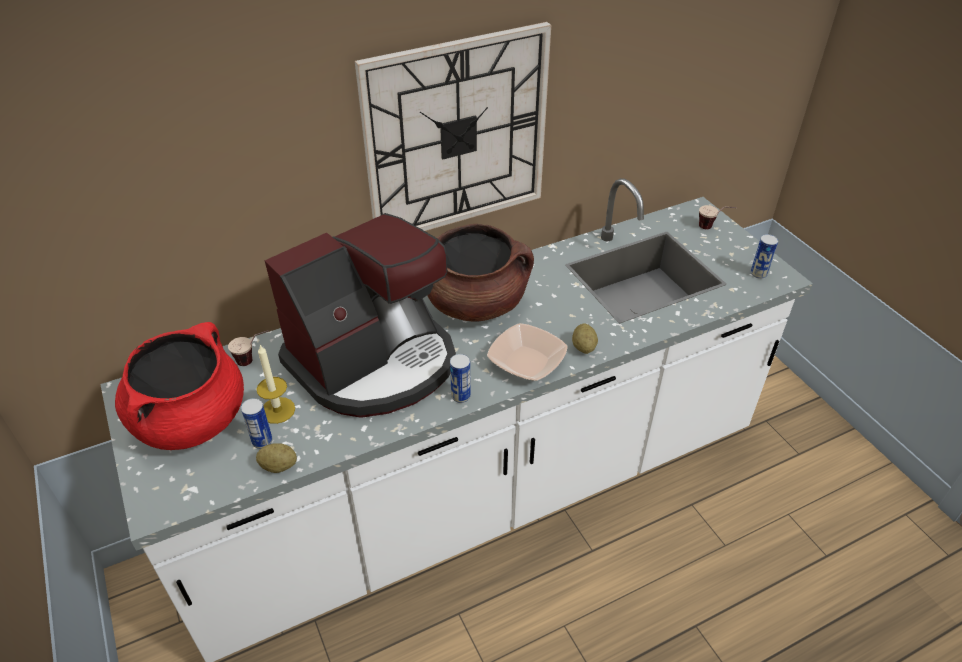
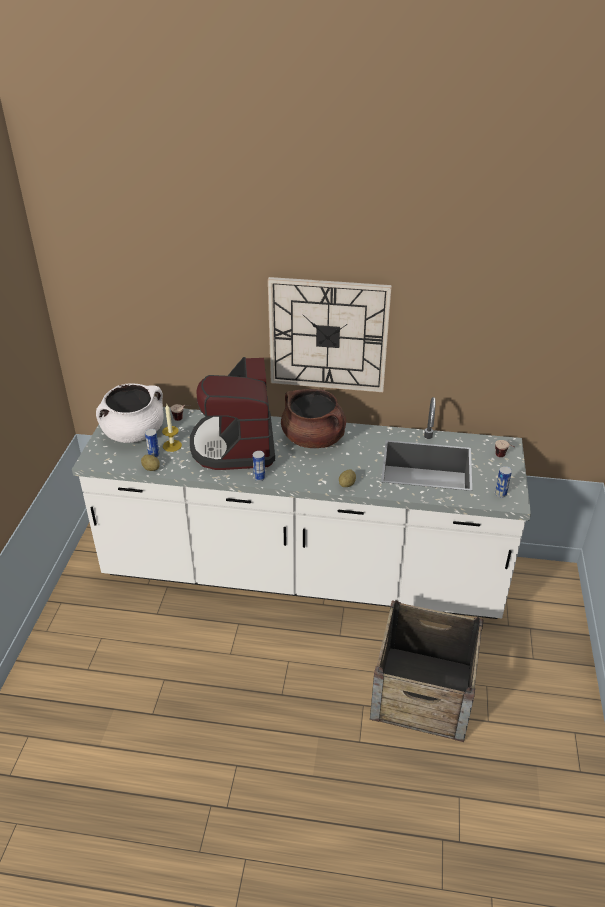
camera: 35 degrees right, 5 degrees down
red cooking pot [115,322,244,450] -> white cooking pot [96,384,164,443]
coffee machine [265,213,456,418] -> coffee machine turned 90 degrees clockwise [190,357,275,470]
bowl [487,323,568,381] -> none
none -> crate [370,600,484,742]

